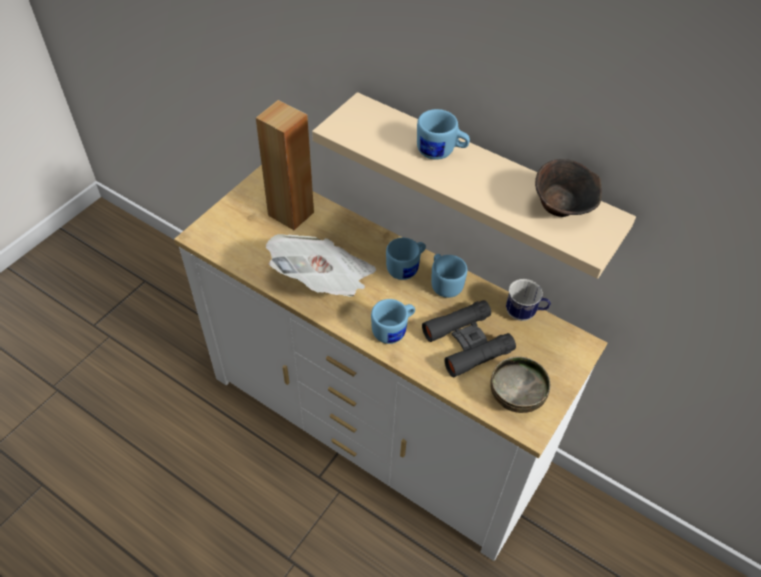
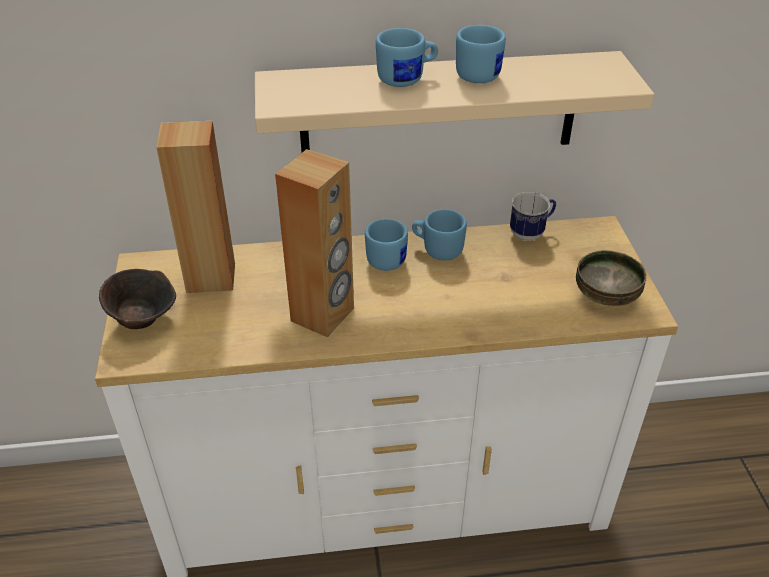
camera: 40 degrees left, 10 degrees down
newspaper [266,234,376,297] -> brown speaker [275,149,354,337]
blue mug [371,299,415,344] -> blue mug moved to [456,25,506,83]
black binoculars [422,300,516,377] -> none
brown bowl [535,159,601,217] -> brown bowl moved to [99,269,176,329]

